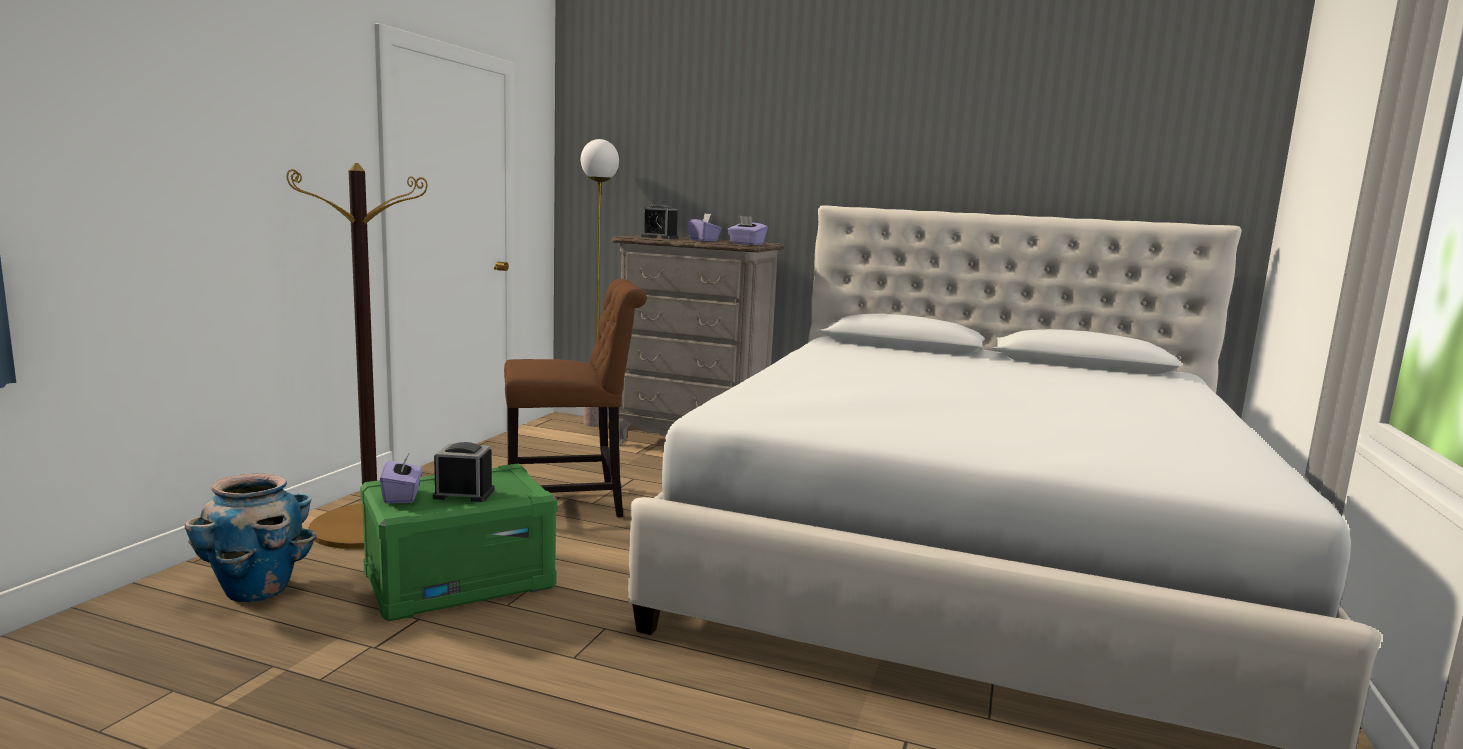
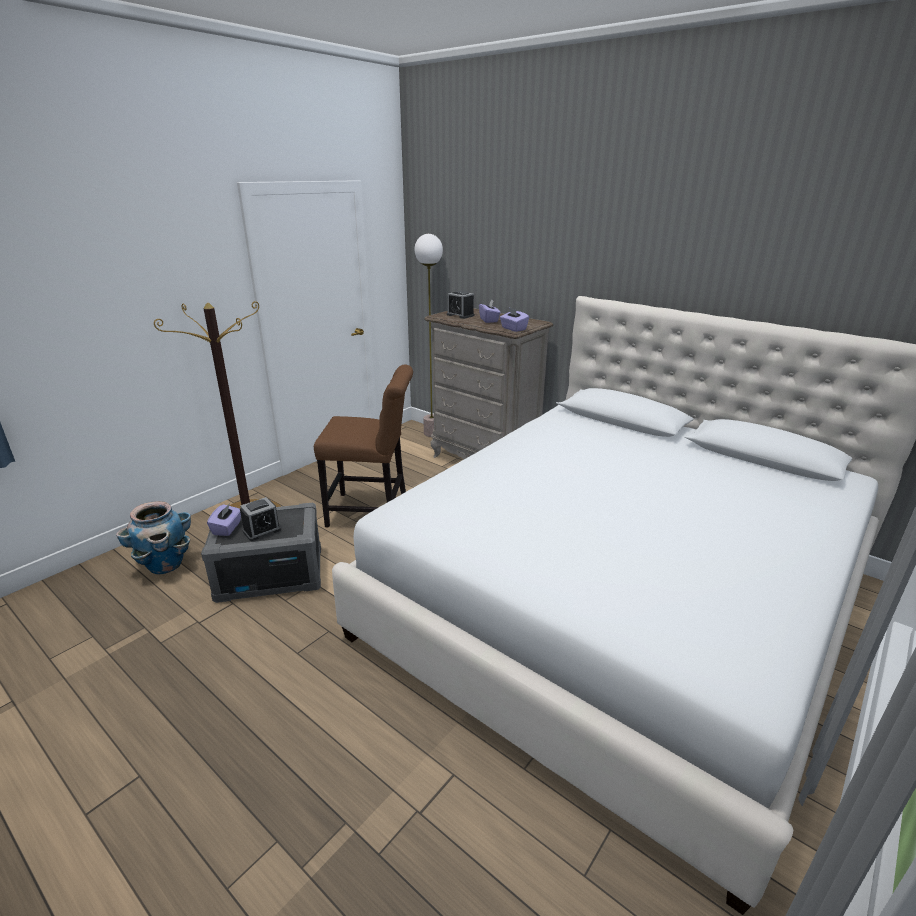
camera: 20 degrees right, 15 degrees up
green storage box [360,463,557,622] -> grey storage box [201,502,321,603]
alarm clock [433,442,495,502] -> alarm clock turned 120 degrees clockwise [240,497,281,541]

